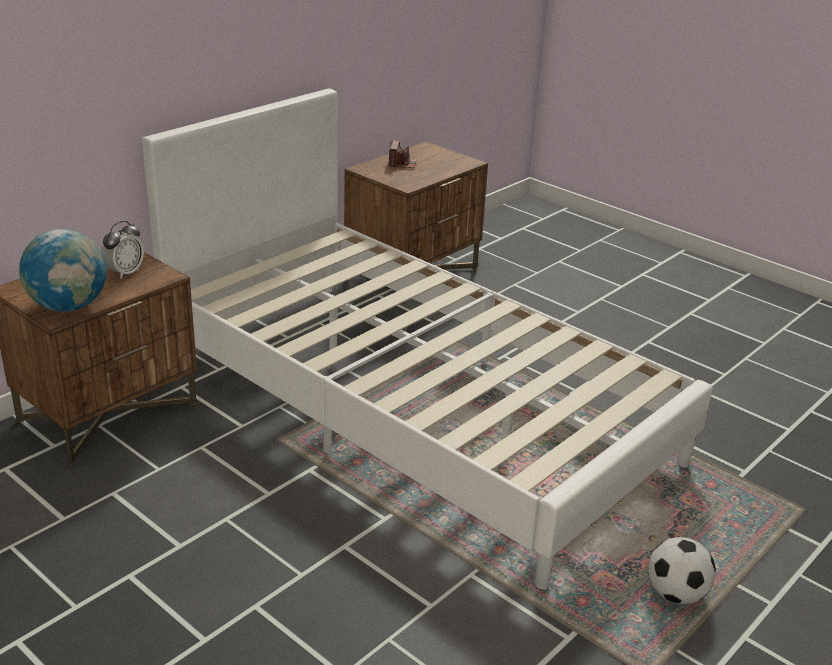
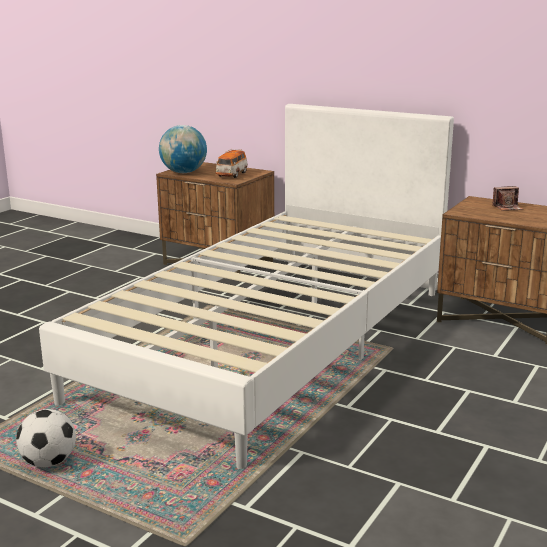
camera: 80 degrees right, 10 degrees down
alarm clock [101,221,144,279] -> toy car [215,149,248,178]

